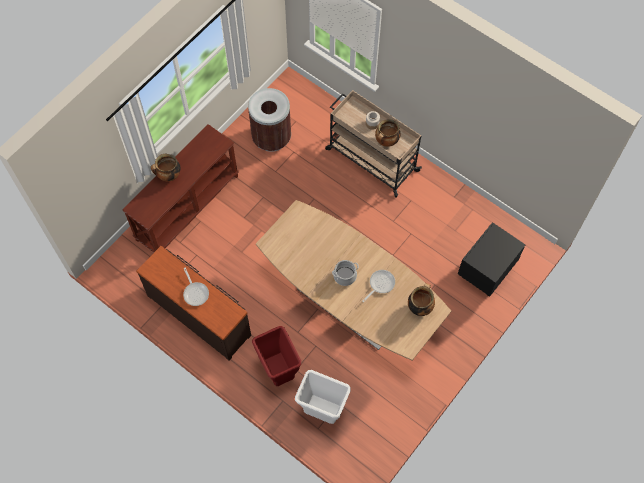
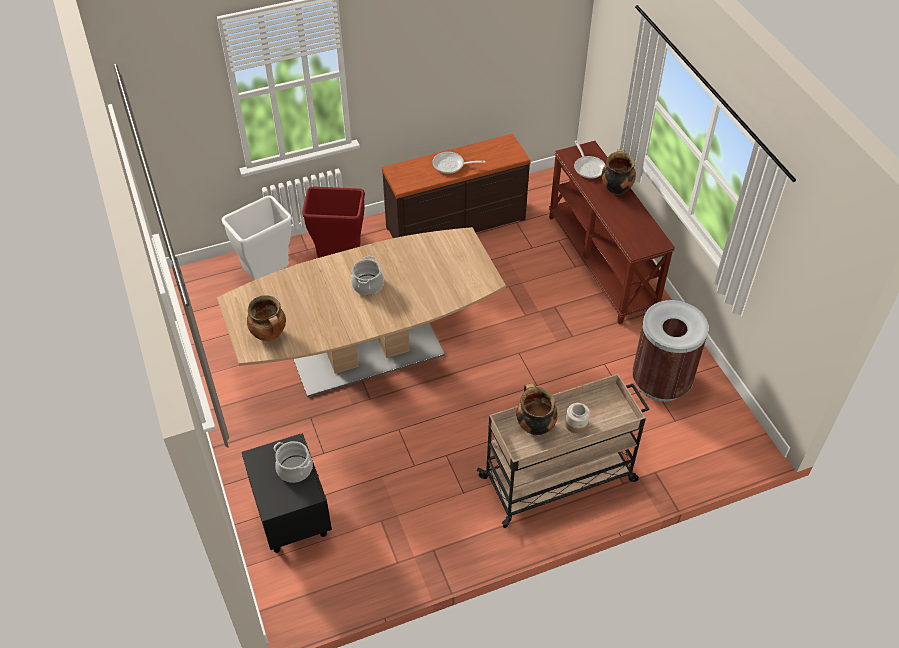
camera: 120 degrees right, 15 degrees down
frying pan [362,270,395,302] -> frying pan moved to [574,141,605,178]
none -> cooking pot [274,441,313,483]

